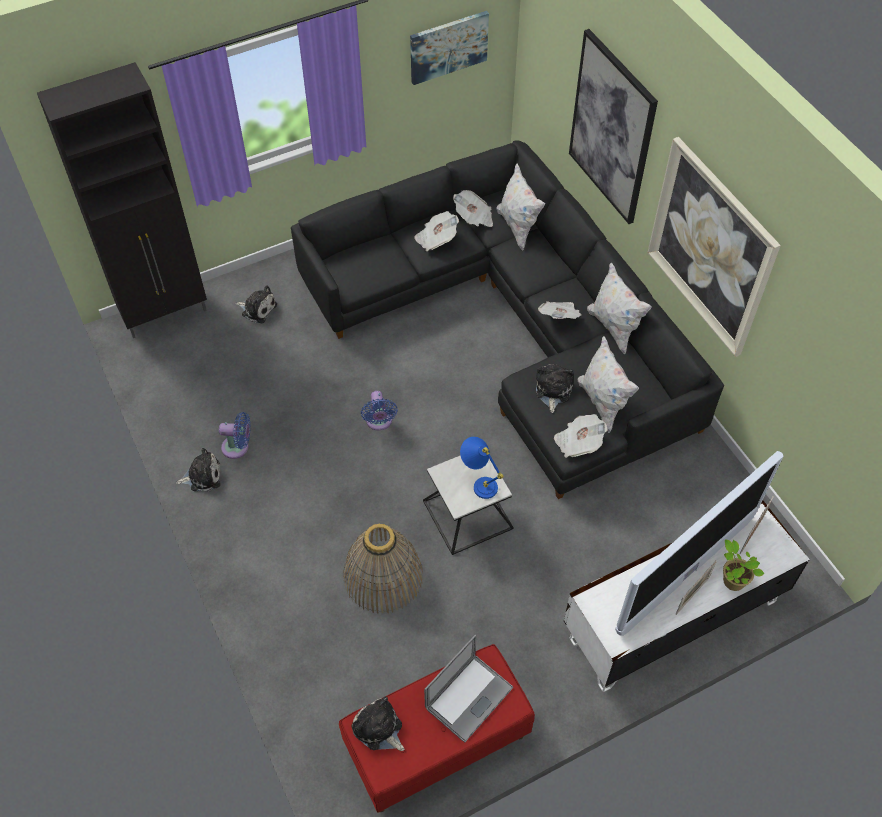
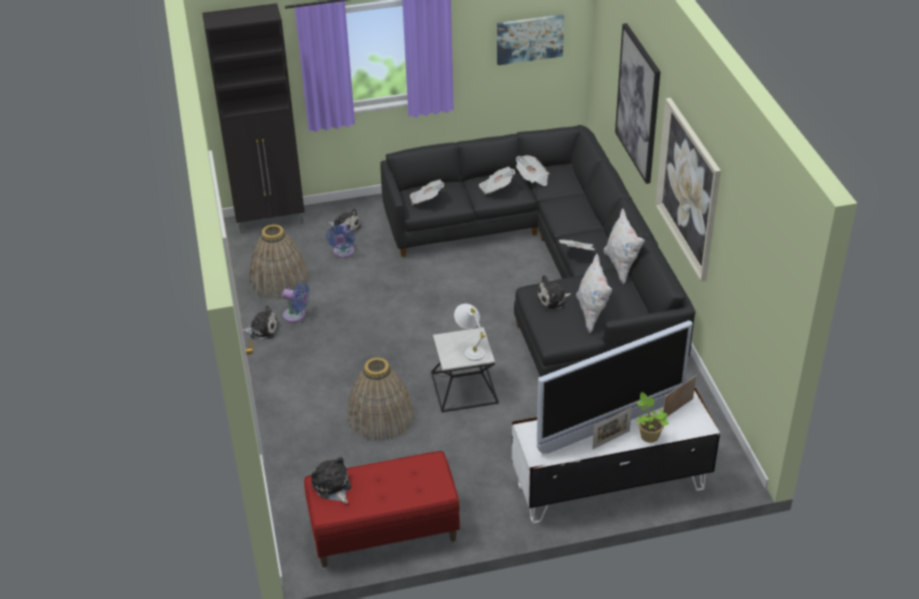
camera: 15 degrees right, 15 degrees down
blue fan [361,391,398,431] -> blue fan moved to [326,224,355,258]
laptop [424,635,513,742] -> none
blue table lamp [460,437,504,499] -> white table lamp [454,304,485,361]
white pillow [497,163,545,250] -> none
plush toy [536,364,574,413] -> plush toy turned 135 degrees counterclockwise [537,275,571,310]
newspaper [554,414,608,458] -> newspaper moved to [410,179,444,205]
none -> basket [250,224,309,300]

